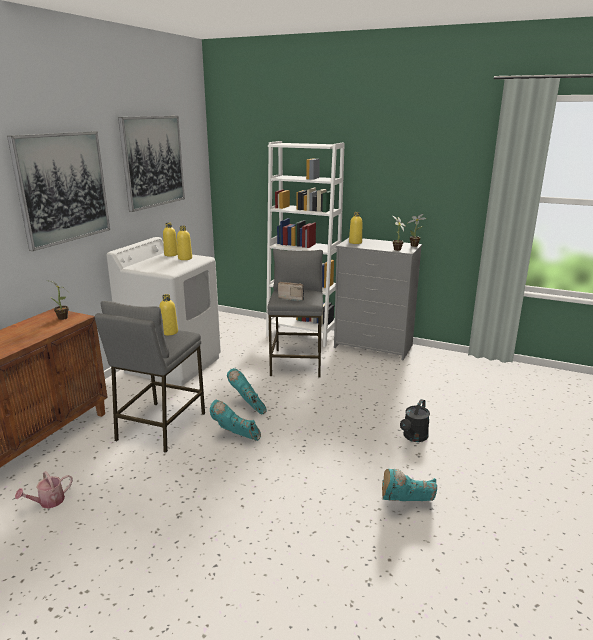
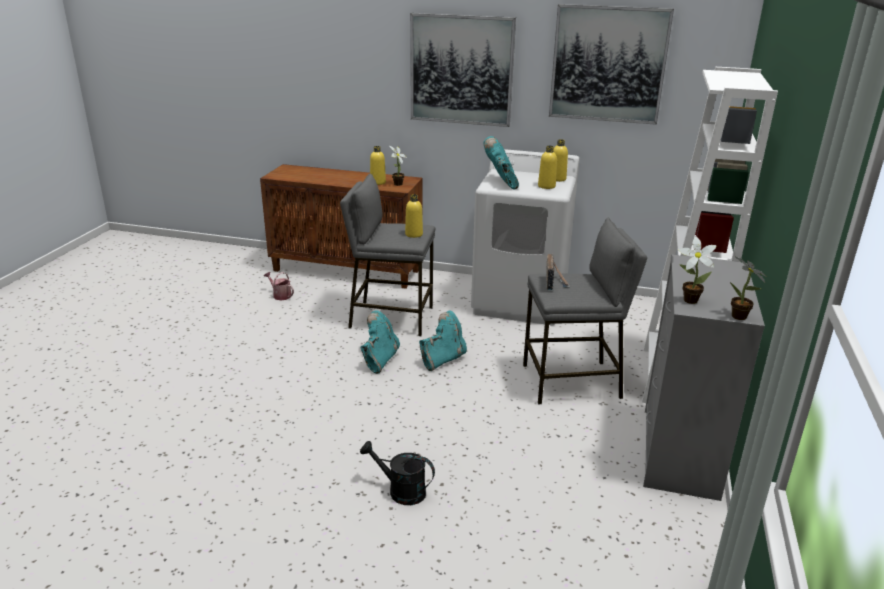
camera: 80 degrees right, 5 degrees up
yellow bottle [349,212,362,244] -> yellow bottle moved to [370,146,386,185]
turquoise boot [382,469,437,501] -> turquoise boot moved to [484,136,519,190]

